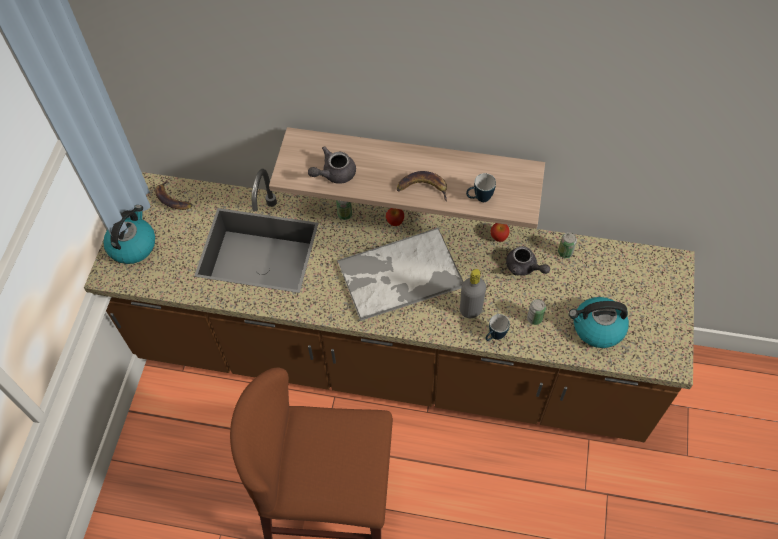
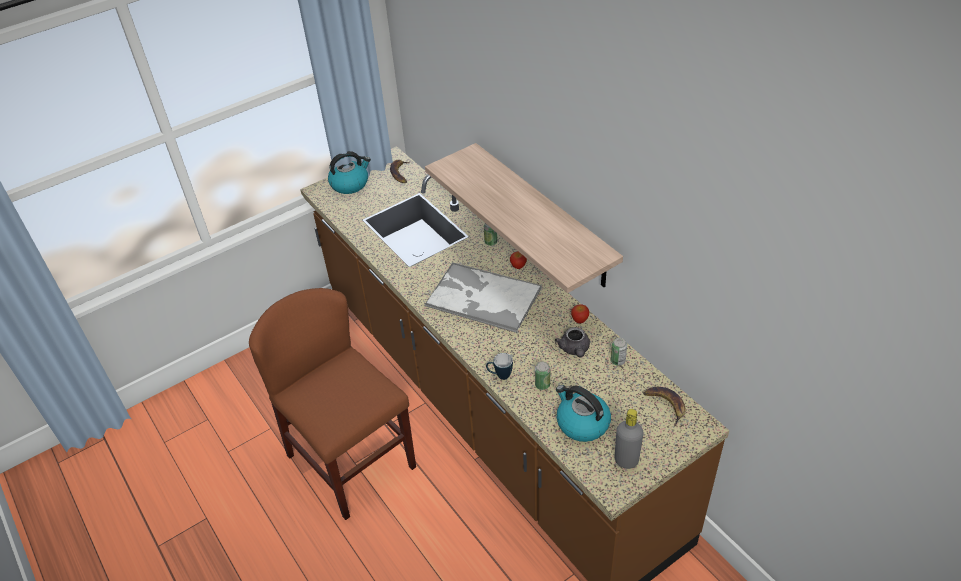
camera: 45 degrees right, 15 degrees down
grey teapot [308,146,356,184] -> none
banana [397,171,447,202] -> banana moved to [643,387,686,426]
grey bottle [460,269,486,318] -> grey bottle moved to [615,409,644,469]
mug [466,173,496,202] -> none

